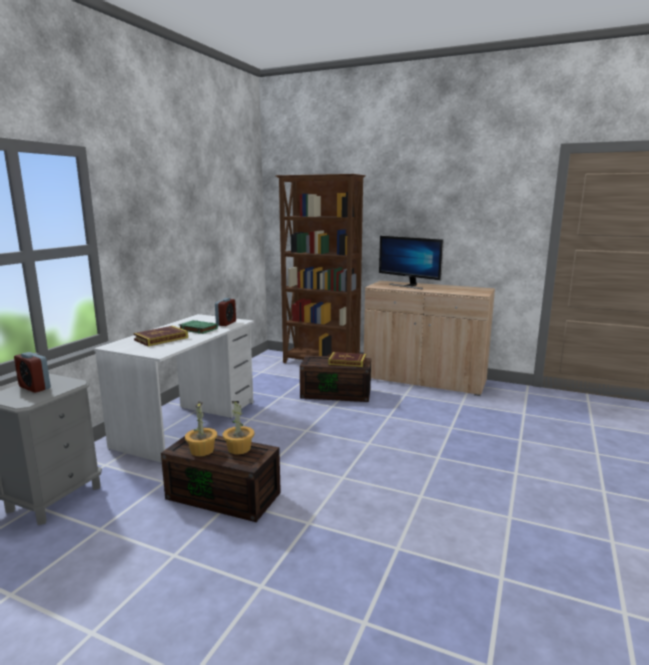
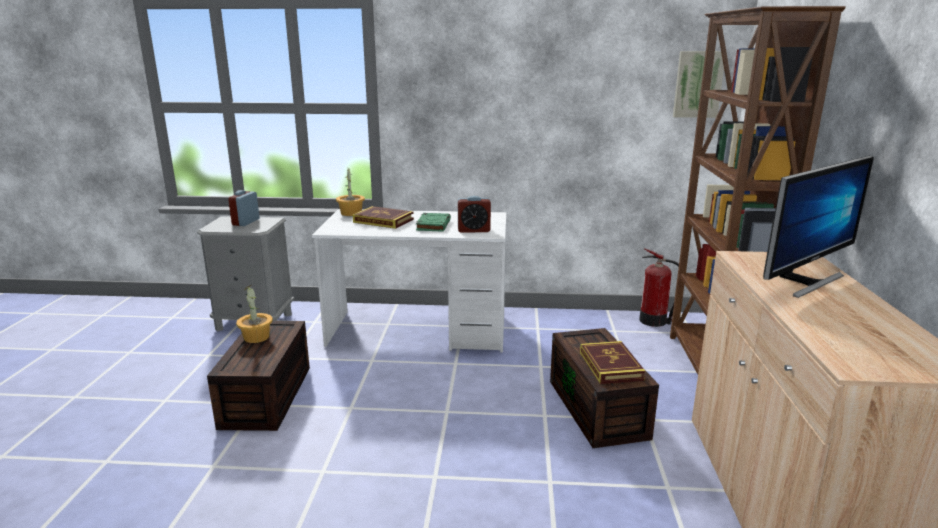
camera: 70 degrees right, 5 degrees up
potted plant [223,401,254,454] -> potted plant moved to [336,168,365,216]
monitor [379,235,444,289] -> monitor turned 150 degrees counterclockwise [763,156,874,298]
none -> fire extinguisher [639,248,679,327]
none -> picture [673,51,724,118]

